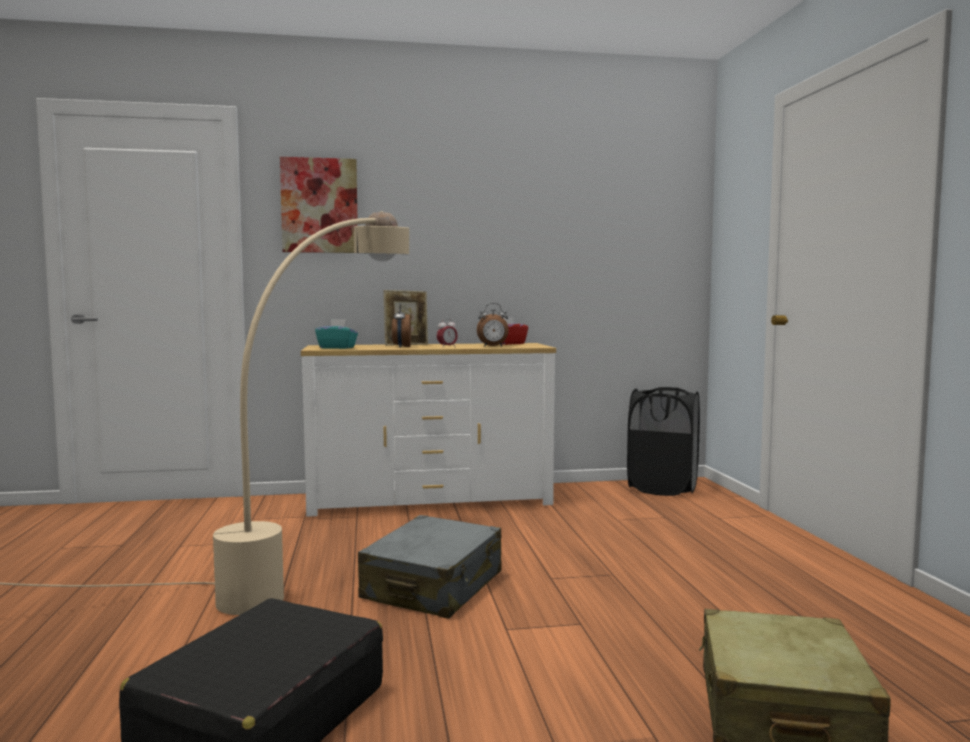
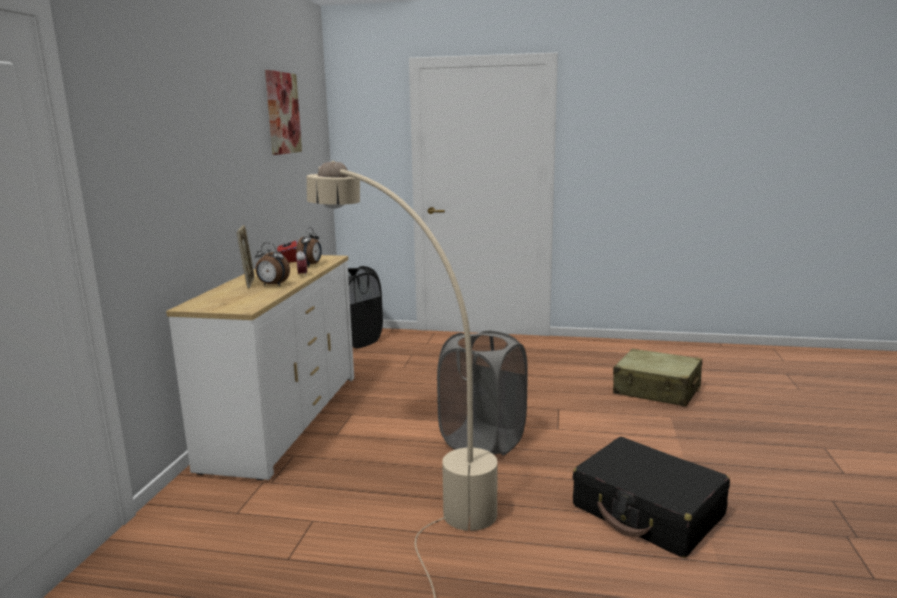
camera: 70 degrees left, 10 degrees up
picture [280,157,358,253] -> picture moved to [265,70,302,155]
turquoise tissue box [315,319,358,349] -> none
grey suitcase [358,515,502,619] -> grey laundry basket [437,330,528,455]

